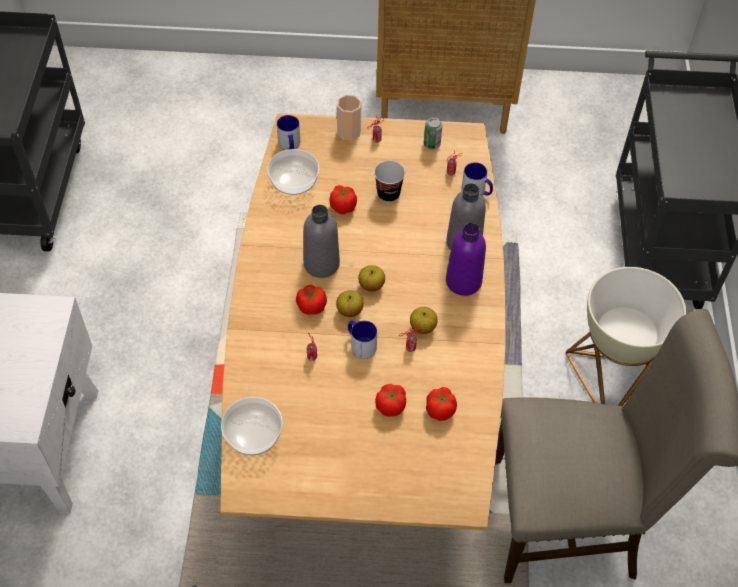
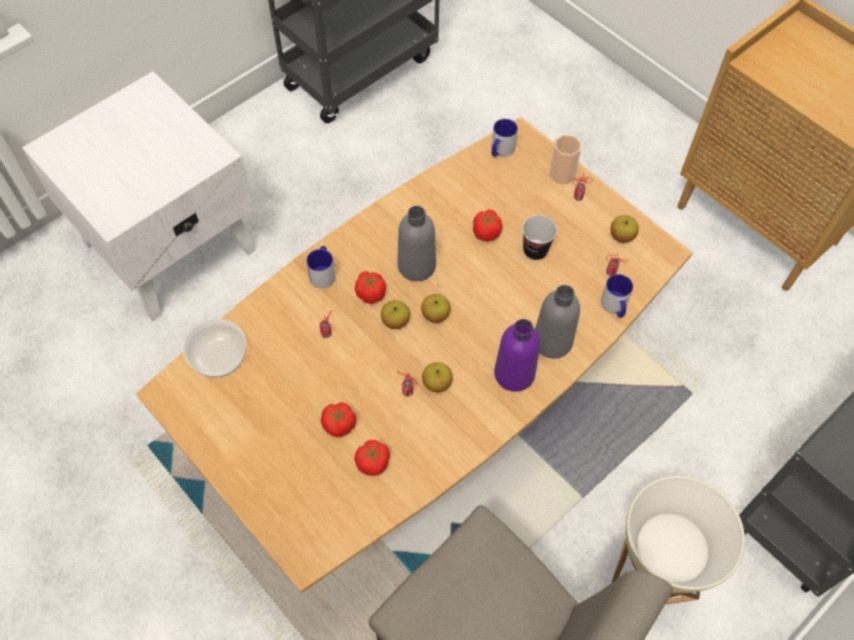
camera: 45 degrees right, 5 degrees up
bowl [267,149,319,195] -> none
mug [348,321,377,359] -> mug moved to [306,246,336,288]
can [424,117,442,150] -> apple [611,215,639,242]

